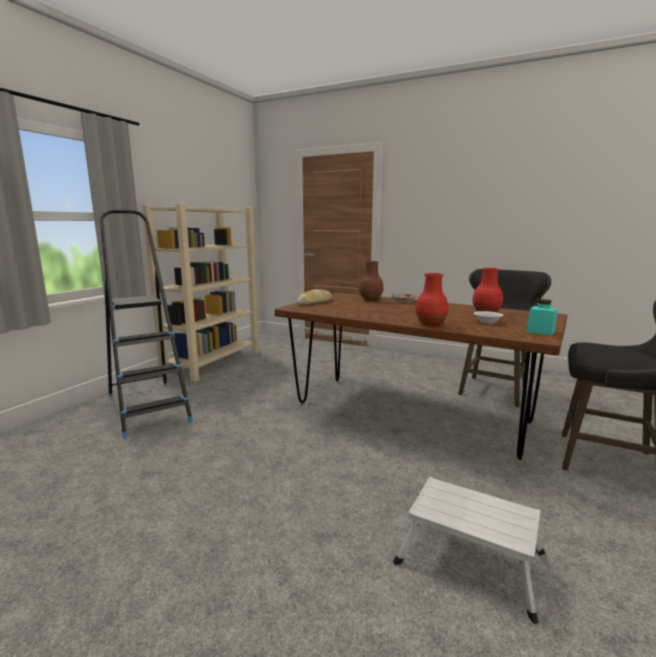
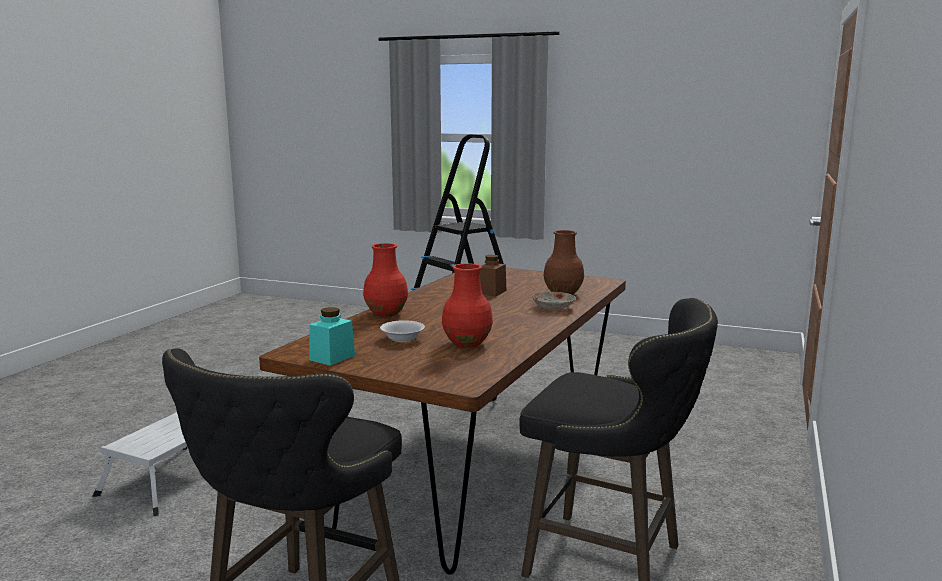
camera: 85 degrees right, 0 degrees up
beige bookcase [142,203,259,382] -> none
bread [297,289,332,305] -> none
none -> brown jar [480,255,506,297]

